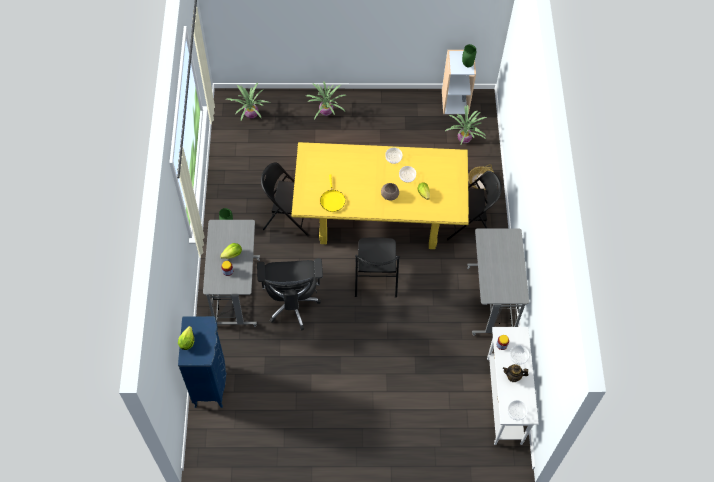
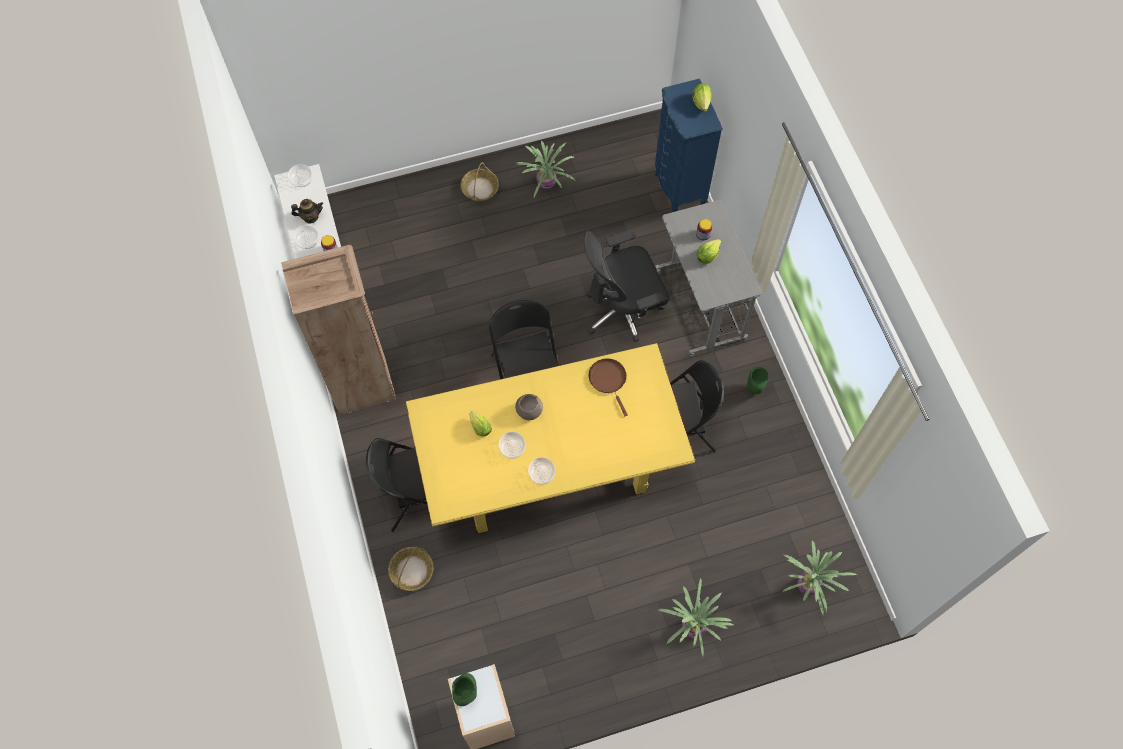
camera: 165 degrees right, 5 degrees up
office chair [257,258,323,330] -> office chair turned 90 degrees counterclockwise [584,230,669,342]
yellow frying pan [320,174,345,212] -> brown frying pan [589,358,628,416]
potted plant [445,105,487,144] -> potted plant moved to [517,141,575,197]
grey desk [467,229,529,336] -> brown cabinet [281,245,396,414]
none -> basket [460,162,499,201]

